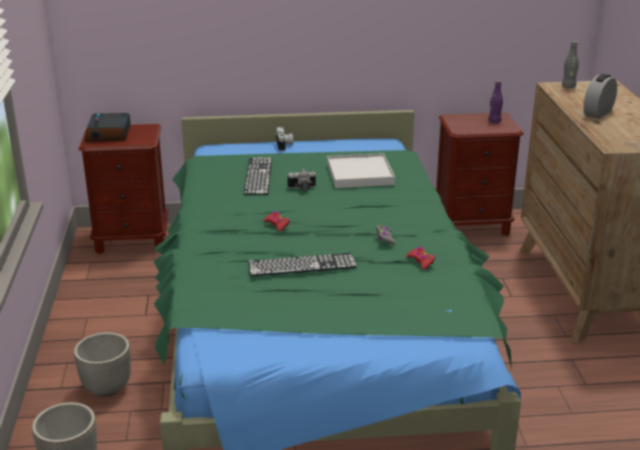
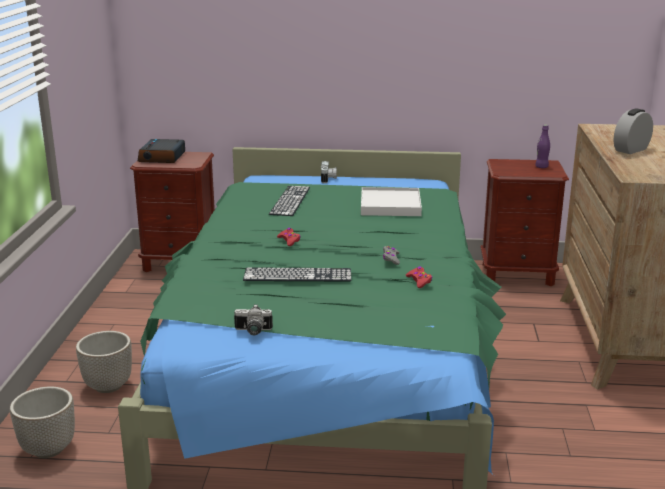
camera: 10 degrees right, 5 degrees down
camera [287,169,316,191] -> camera moved to [234,304,273,335]
grey bottle [562,41,579,88] -> none

